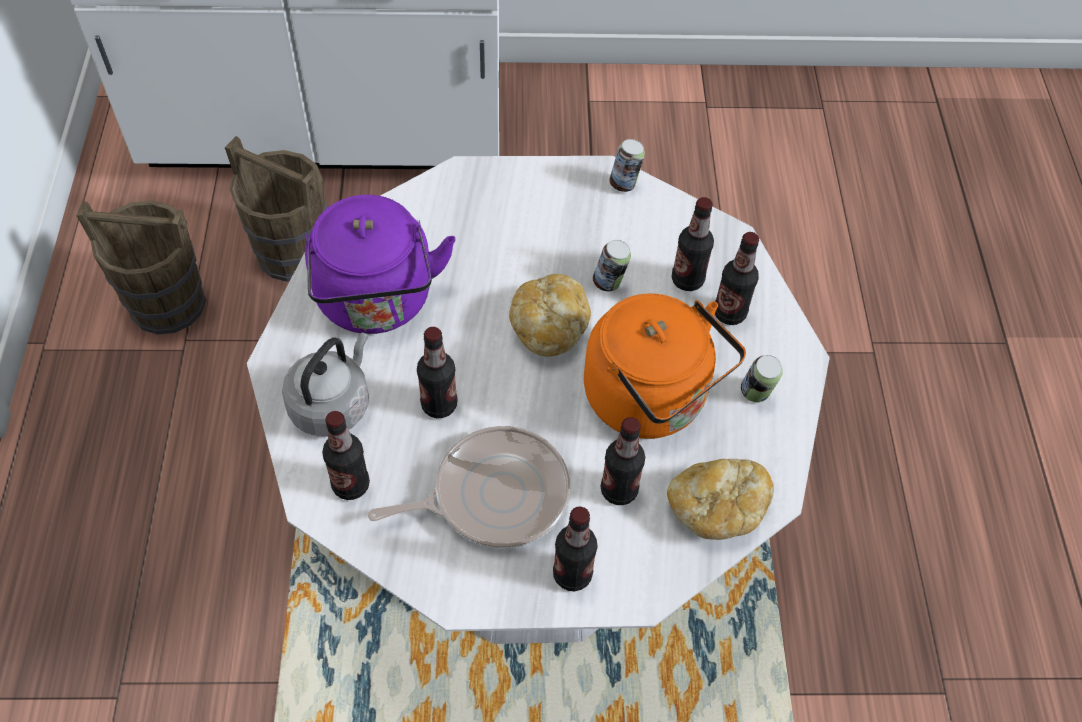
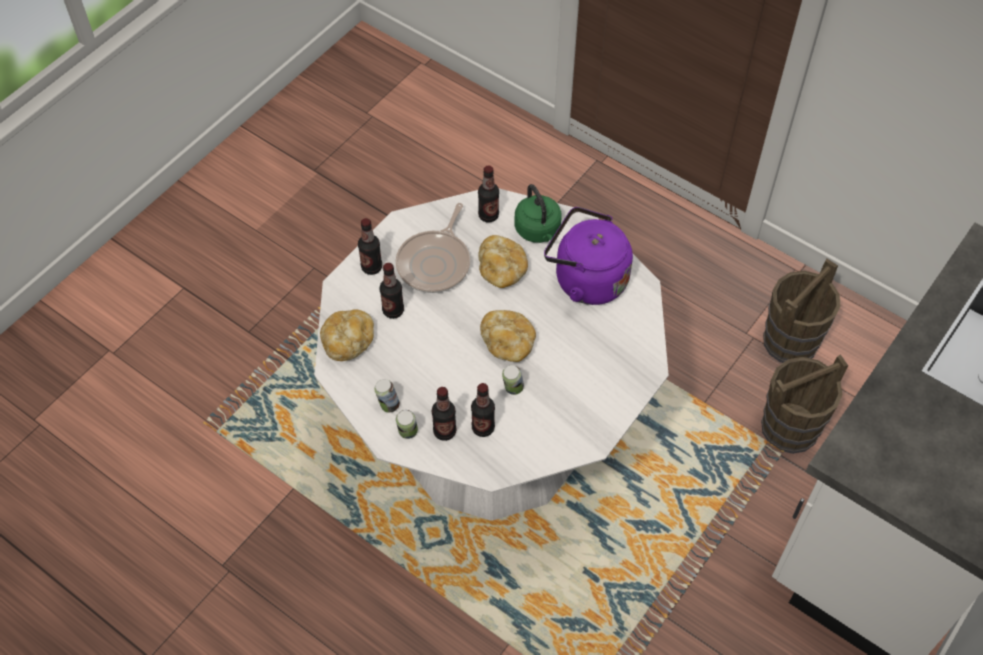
camera: 130 degrees right, 0 degrees up
grey kettle [282,333,369,437] -> green kettle [514,184,562,243]
bottle [417,327,457,418] -> bread [478,235,528,288]
orange kettle [584,293,746,439] -> none
can [609,139,645,192] -> can moved to [396,410,418,439]

